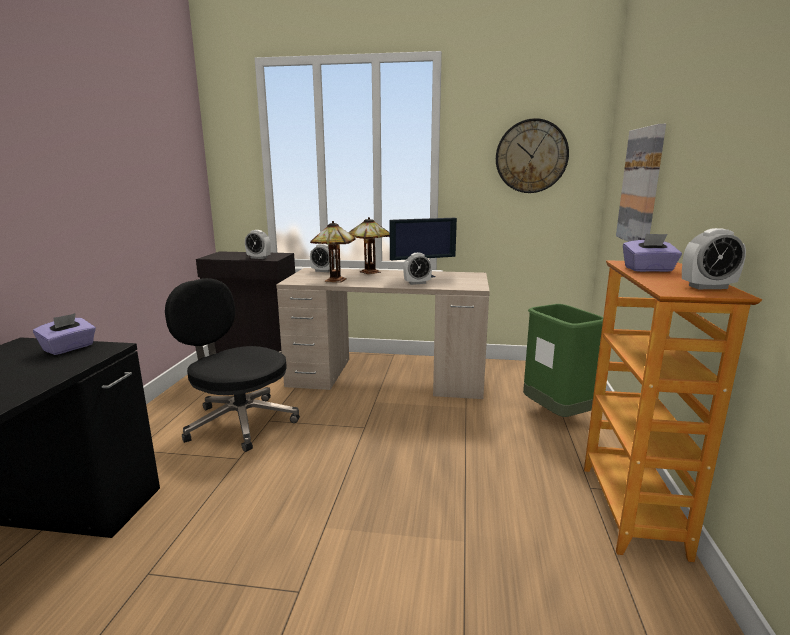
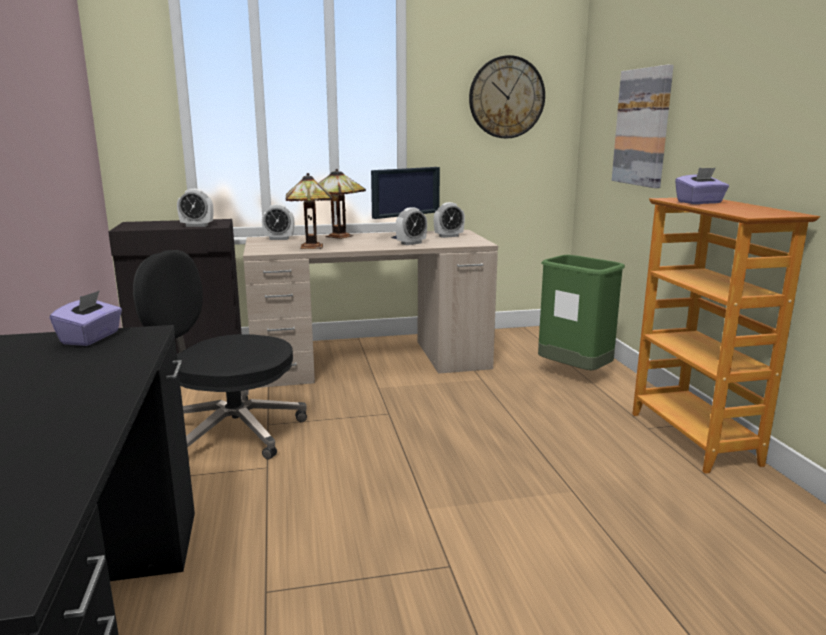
camera: 20 degrees left, 0 degrees up
alarm clock [682,228,746,289] -> alarm clock moved to [434,202,465,238]

